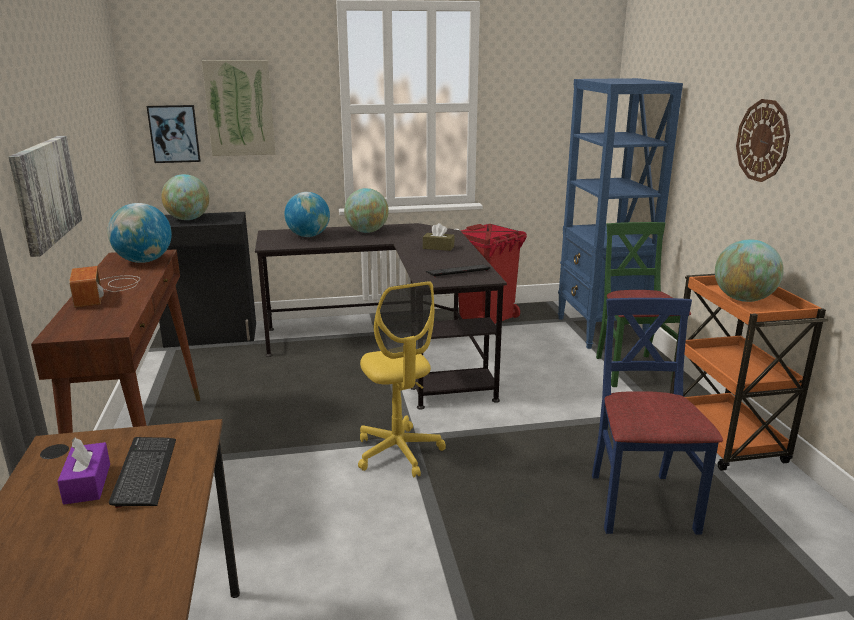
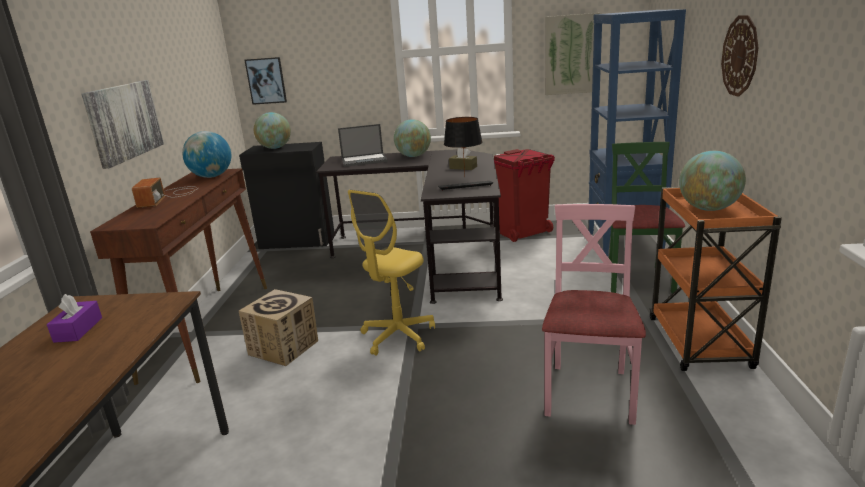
camera: 15 degrees right, 0 degrees up
keyboard [109,437,176,508] -> none
picture [202,60,275,156] -> picture moved to [545,13,600,95]
globe [284,192,330,237] -> laptop [338,124,388,167]
yellow office chair [358,281,446,477] -> yellow office chair turned 45 degrees clockwise [348,190,435,355]
blue chair [592,298,723,534] -> pink chair [542,204,646,425]
none -> cardboard box [239,289,318,366]
none -> black table lamp [444,117,482,175]

